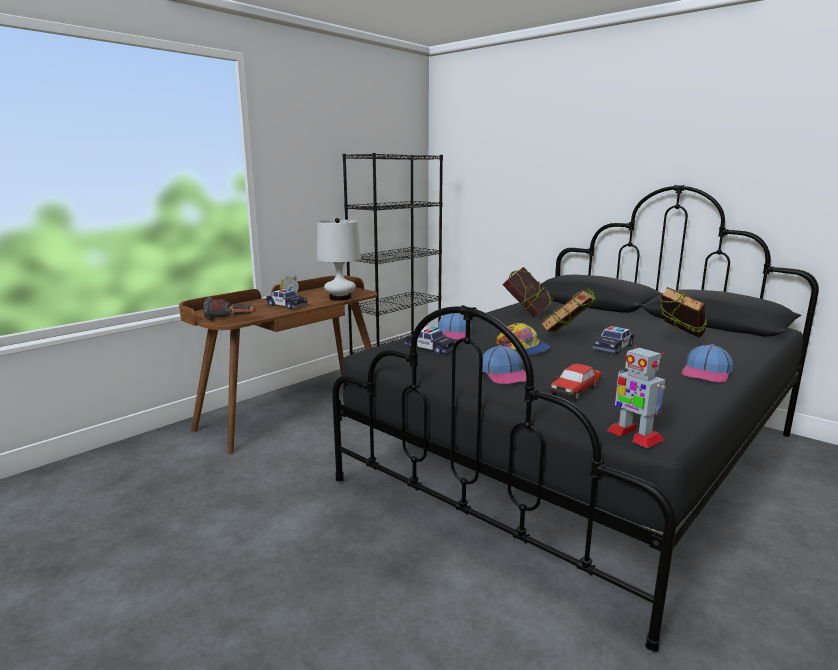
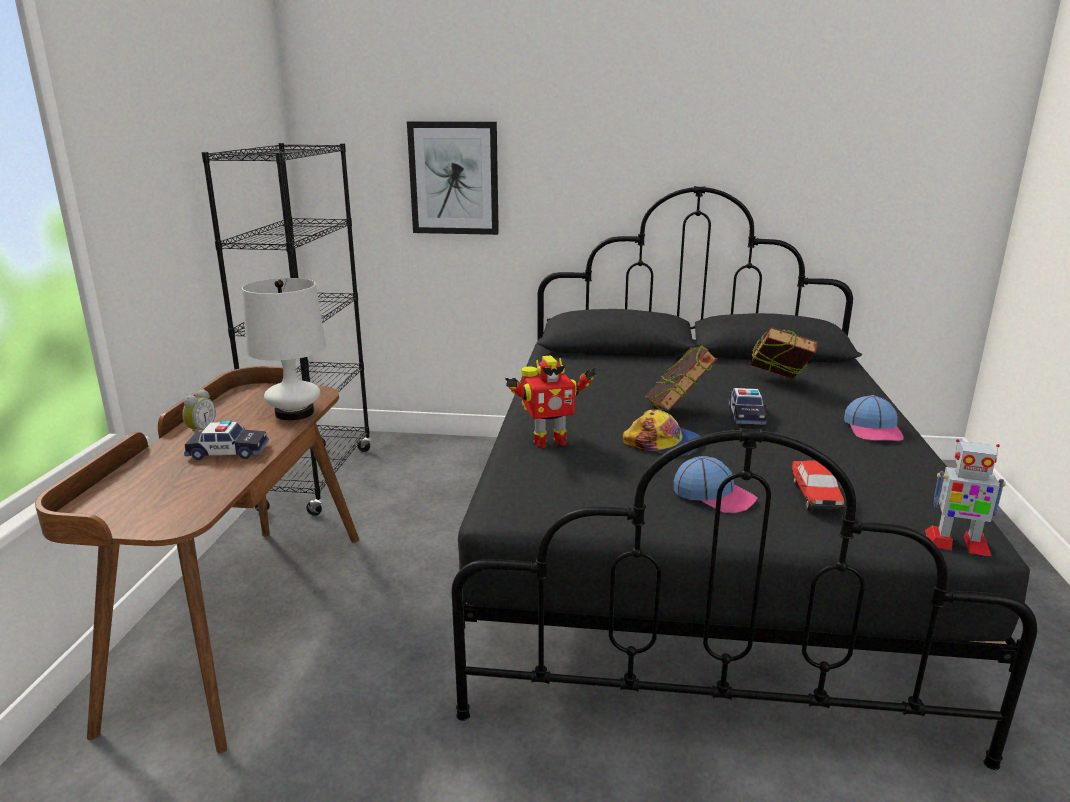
camera: 35 degrees left, 5 degrees up
flashlight [203,297,256,320] -> none
toy car [405,327,458,354] -> none
cap [438,313,472,340] -> toy robot [505,356,596,449]
book [503,267,554,318] -> none
none -> picture [407,121,499,235]

